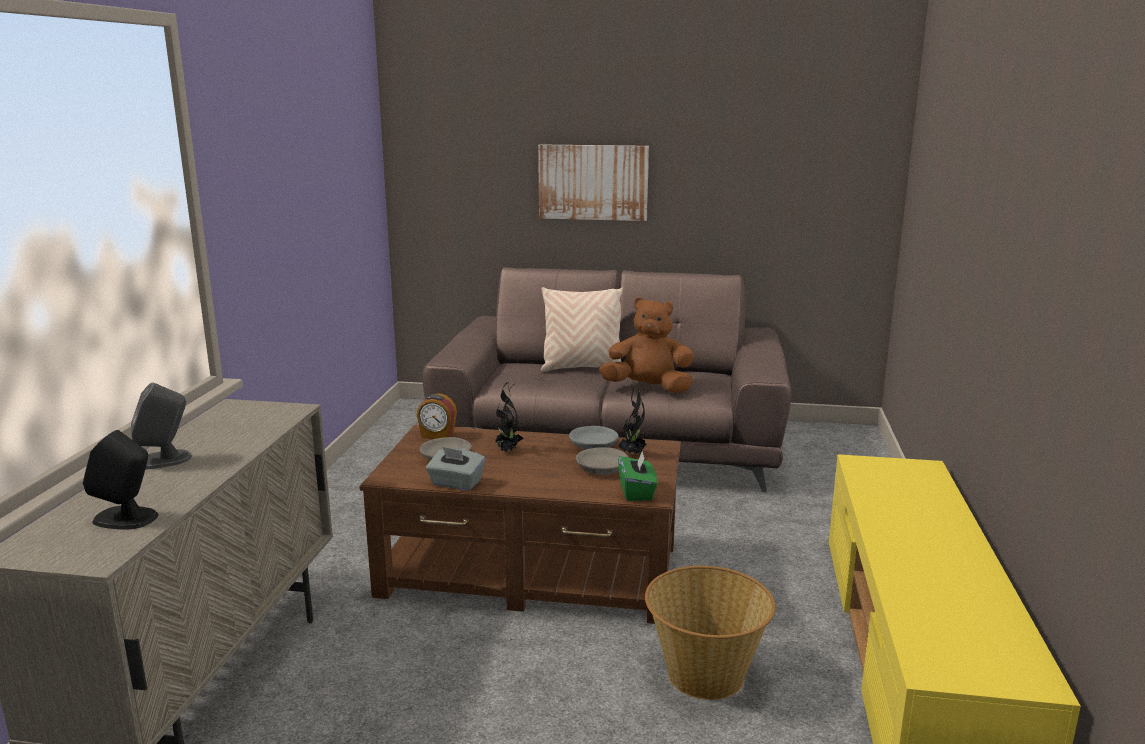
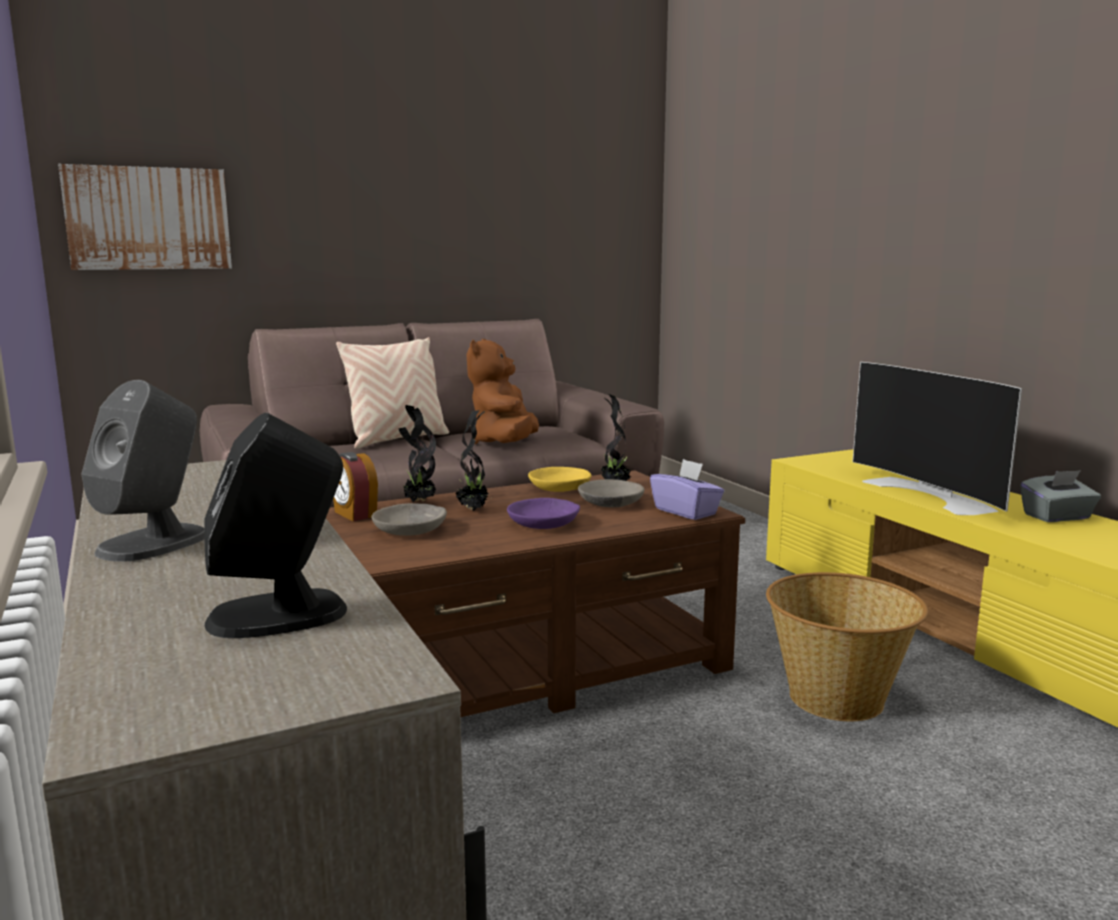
camera: 35 degrees left, 5 degrees down
alarm clock [417,393,457,439] -> alarm clock turned 75 degrees clockwise [333,452,378,521]
grey tissue box [426,447,485,491] -> grey tissue box moved to [1020,470,1101,522]
picture [538,144,649,221] -> picture moved to [58,164,232,270]
grey bowl [569,426,619,449] -> yellow bowl [528,467,592,492]
brown plush toy [599,297,694,393] -> brown plush toy turned 60 degrees counterclockwise [466,339,539,444]
green tissue box [618,450,658,501] -> purple tissue box [650,459,725,520]
none -> potted plant [398,405,436,502]
none -> purple bowl [507,498,580,529]
none -> television [853,362,1022,515]

